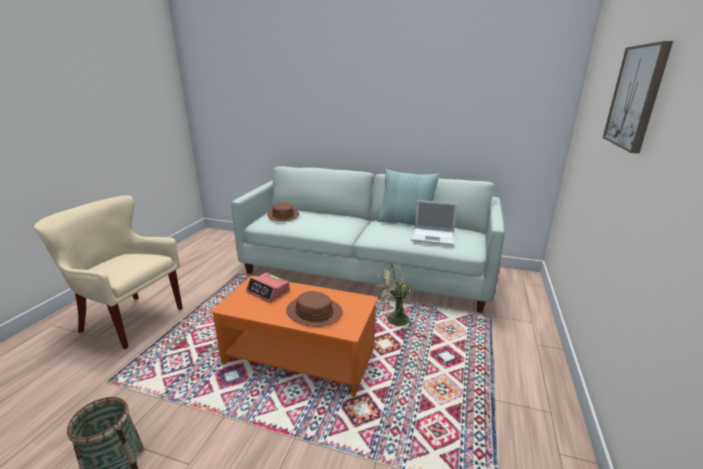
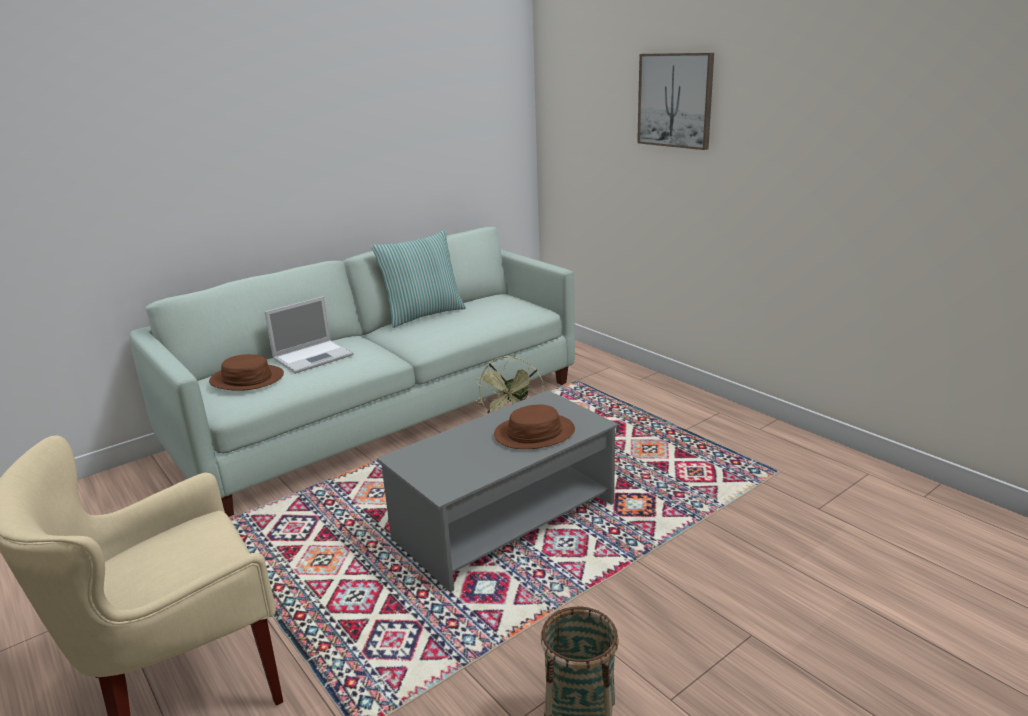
camera: 55 degrees left, 0 degrees up
orange coffee table [210,275,378,397] -> grey coffee table [377,390,618,592]
alarm clock [246,272,289,303] -> none
laptop [411,200,457,245] -> laptop moved to [264,296,353,374]

